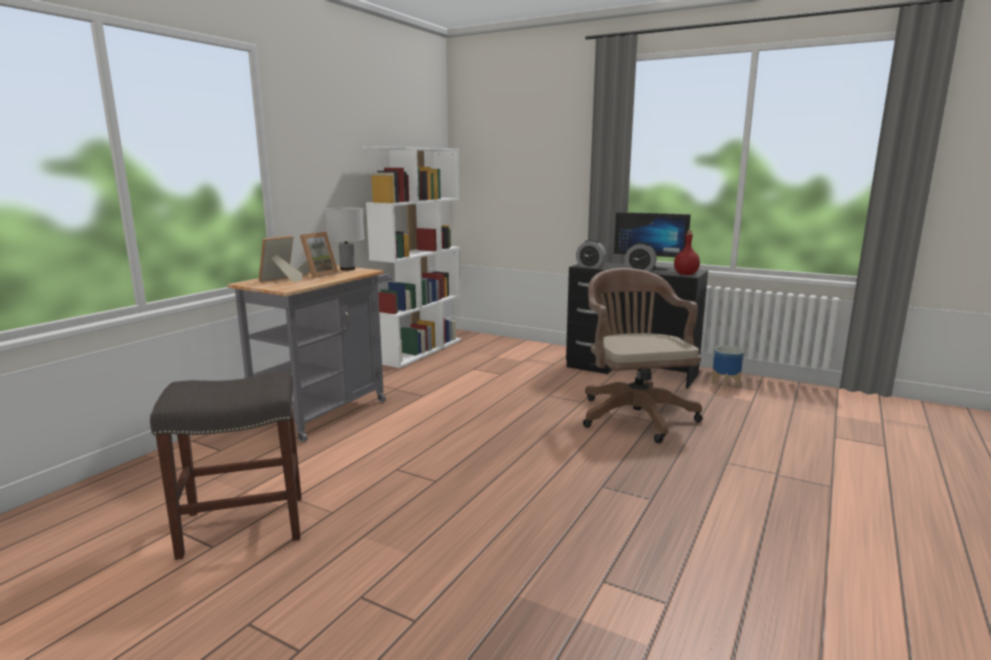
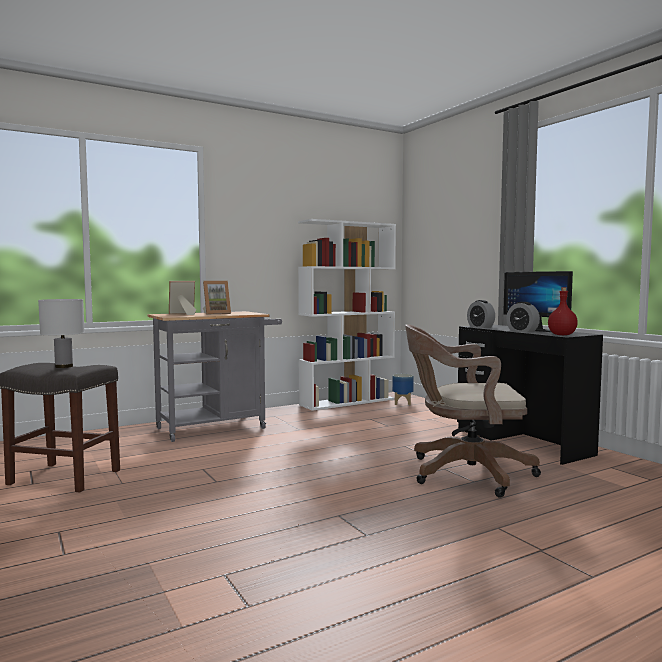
camera: 30 degrees right, 10 degrees down
white table lamp [325,207,364,271] -> white table lamp moved to [38,299,85,368]
brown office chair [583,268,703,443] -> brown office chair turned 105 degrees counterclockwise [405,324,541,498]
planter [711,346,744,389] -> planter moved to [392,374,414,405]

